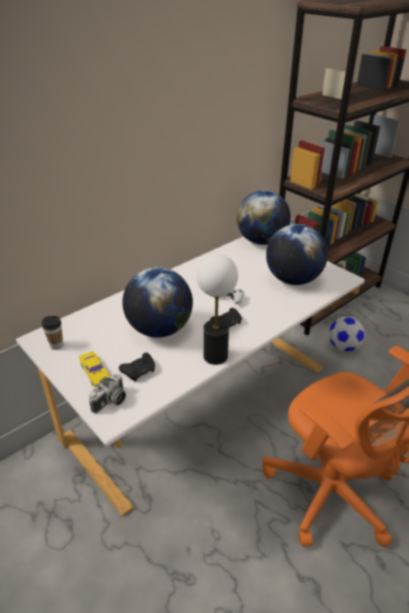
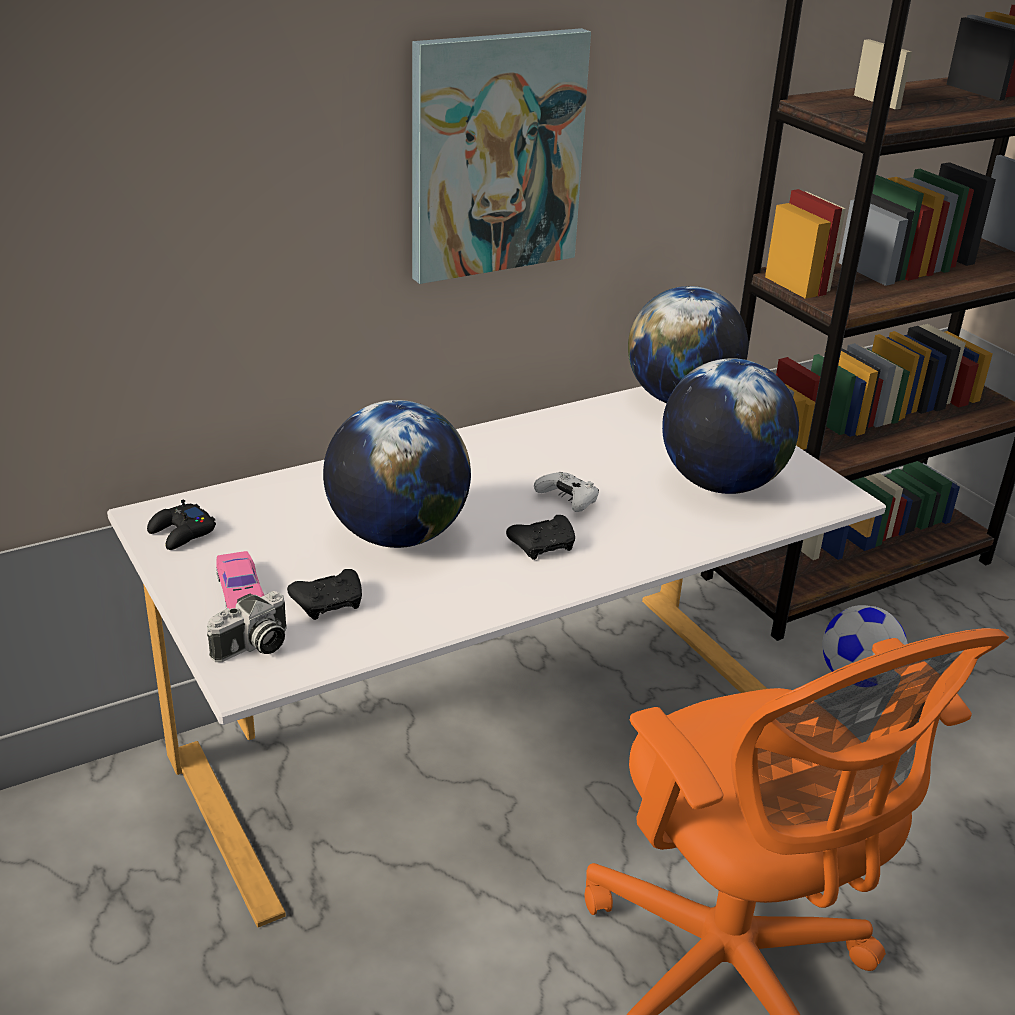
camera: 10 degrees right, 5 degrees down
cup [41,316,63,350] -> black game controller [147,500,216,550]
yellow toy car [79,351,110,387] -> pink toy car [217,551,264,609]
table lamp [196,254,238,365] -> none
none -> picture [412,28,591,284]

